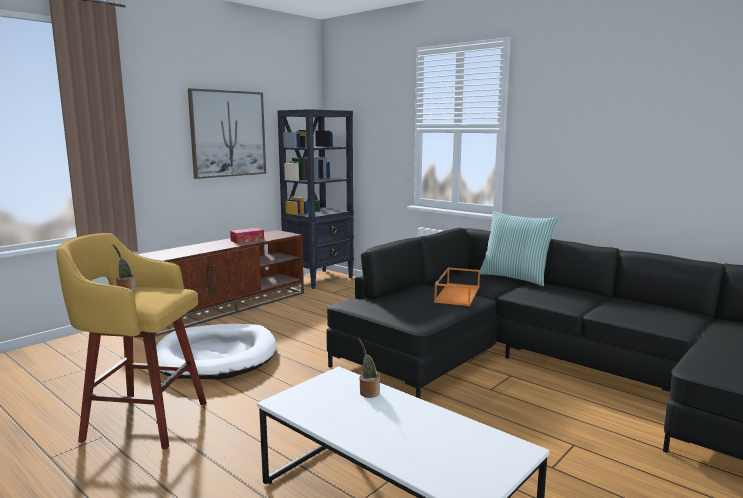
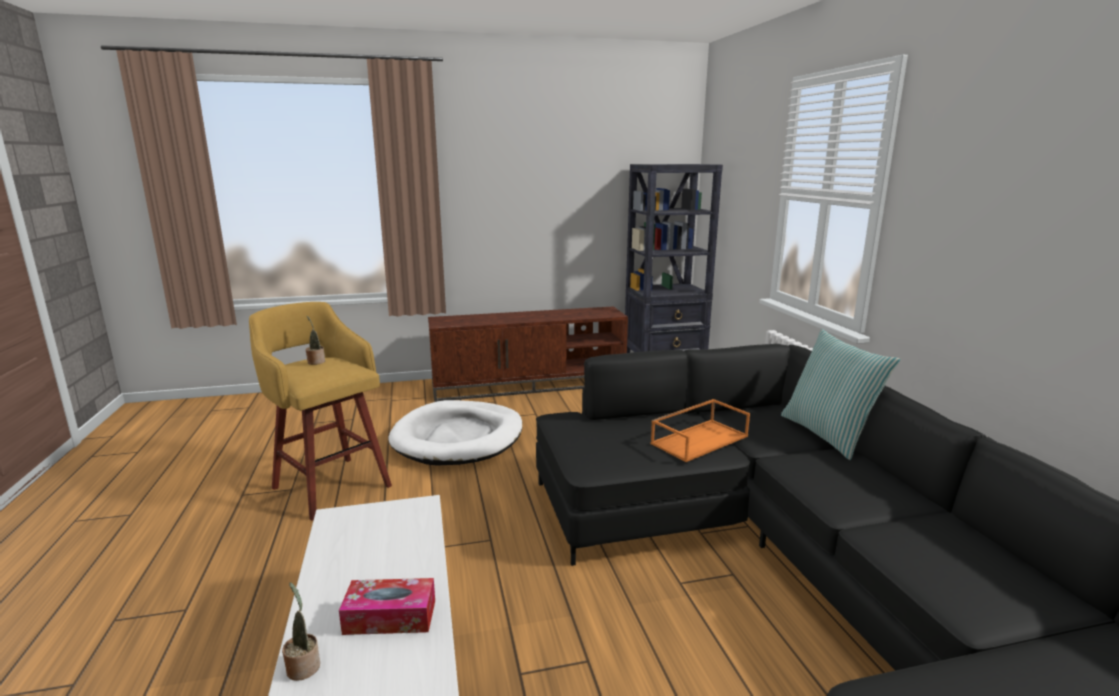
camera: 35 degrees right, 5 degrees up
picture [188,88,266,179] -> none
tissue box [230,228,264,243] -> tissue box moved to [339,578,435,635]
potted plant [358,338,380,398] -> potted plant moved to [282,582,320,681]

